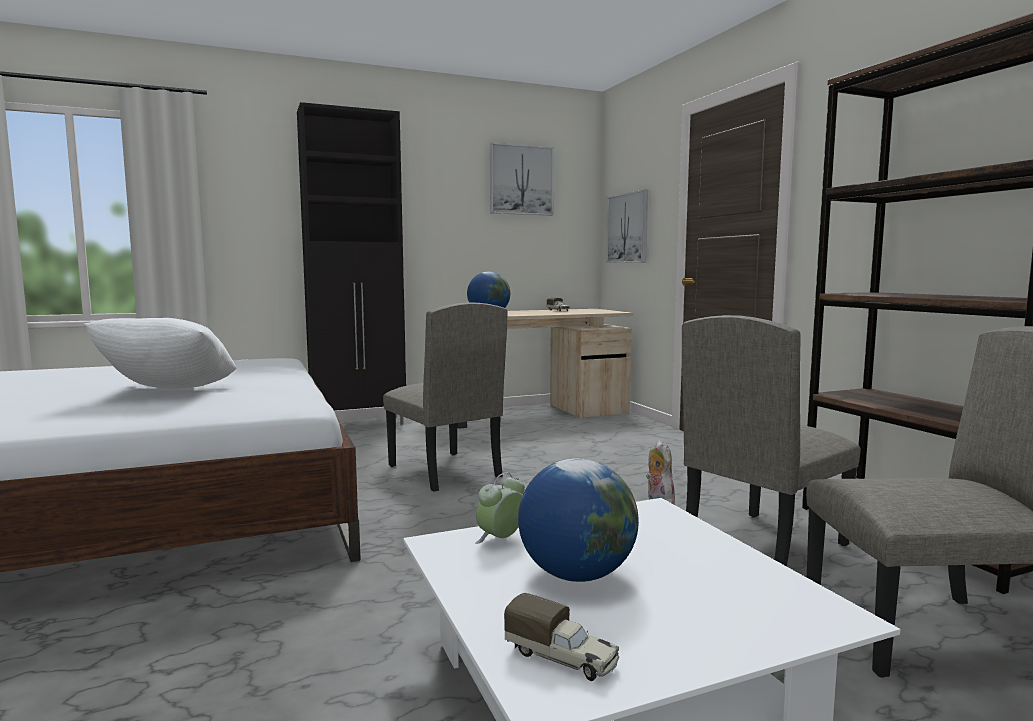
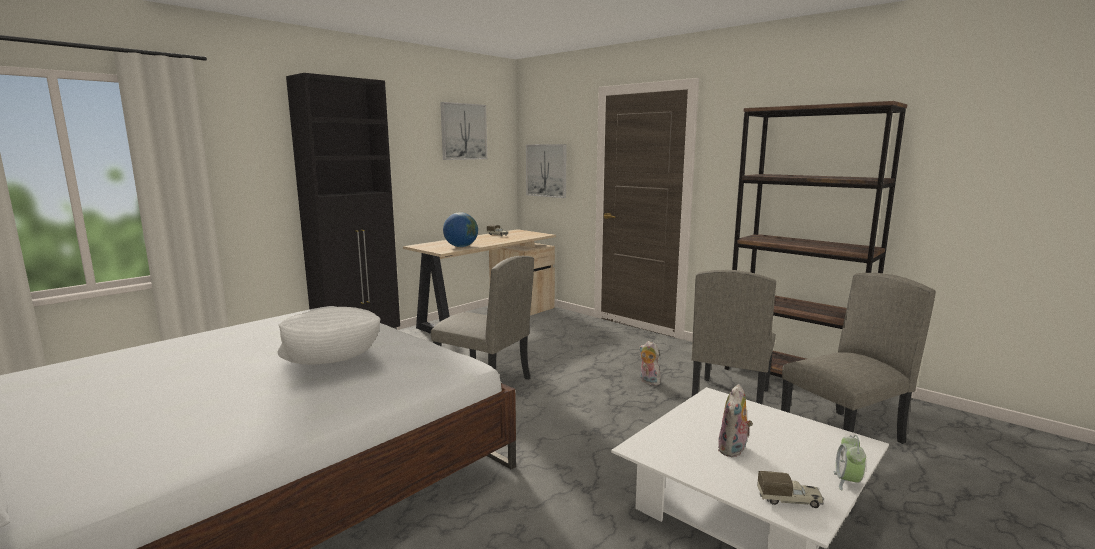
camera: 25 degrees left, 5 degrees up
alarm clock [475,472,525,544] -> alarm clock moved to [833,435,866,490]
globe [518,458,639,582] -> plush toy [718,384,753,457]

